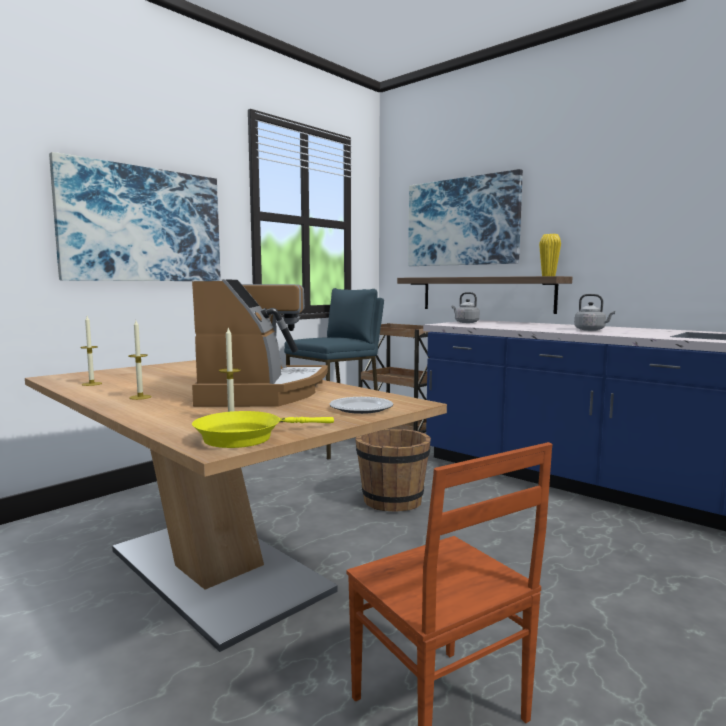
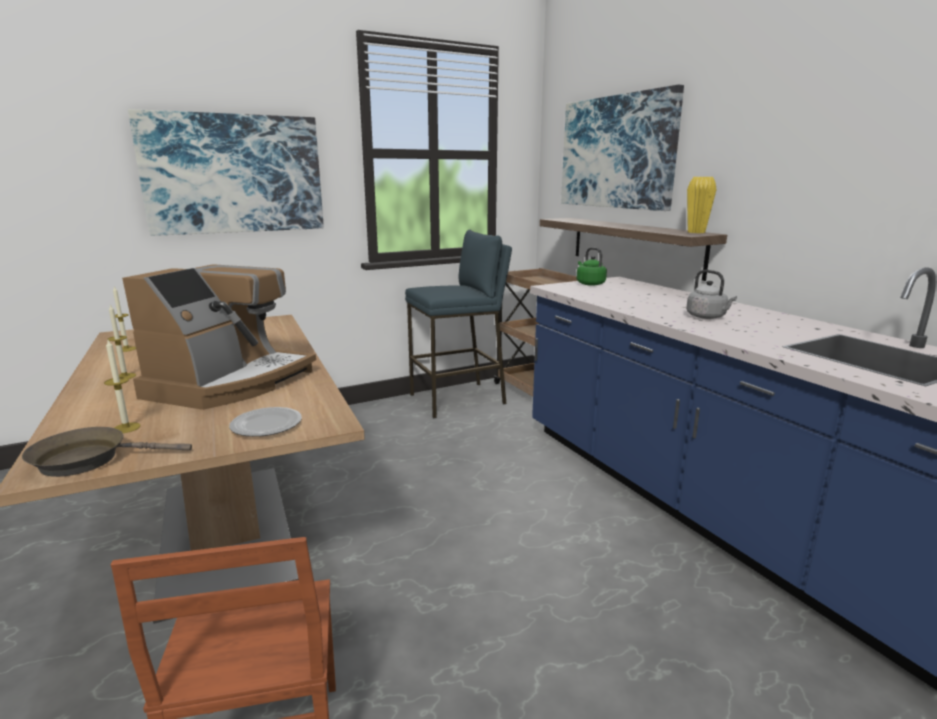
camera: 20 degrees right, 10 degrees up
yellow frying pan [192,411,334,448] -> brown frying pan [22,427,192,477]
brown bucket [355,429,431,512] -> none
grey kettle [452,292,480,323] -> green kettle [576,247,607,286]

